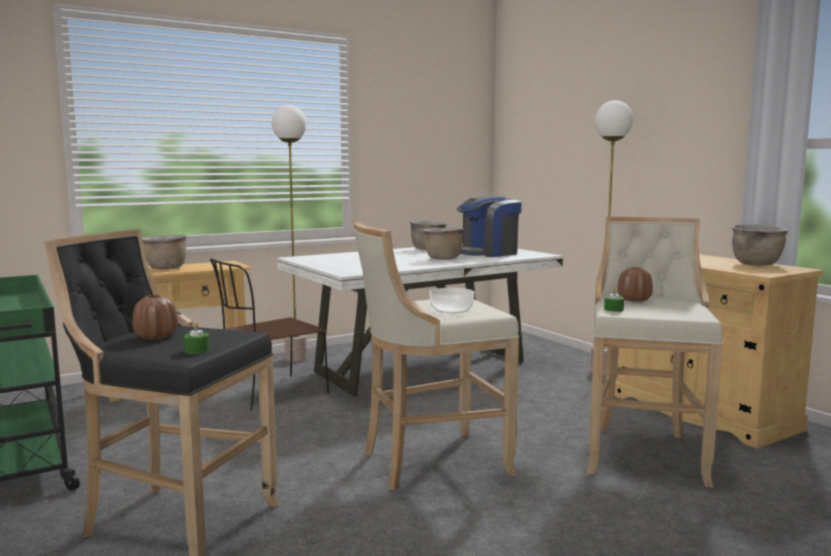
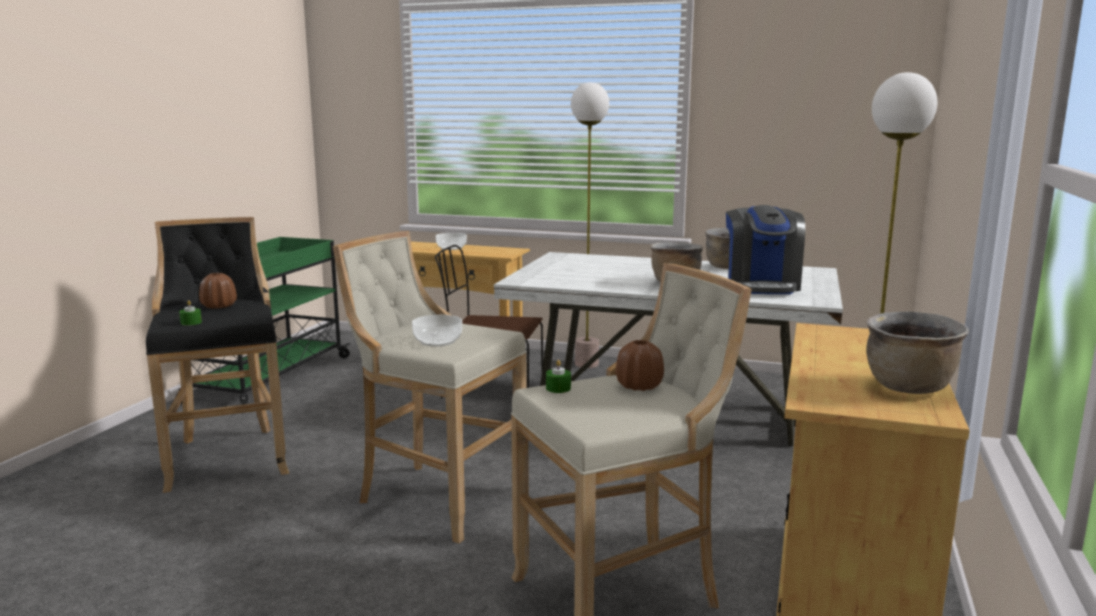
camera: 50 degrees right, 5 degrees up
brown cooking pot [142,235,187,269] -> bowl [436,233,467,250]
coffee machine [457,195,522,257] -> coffee machine turned 105 degrees counterclockwise [726,205,805,294]

